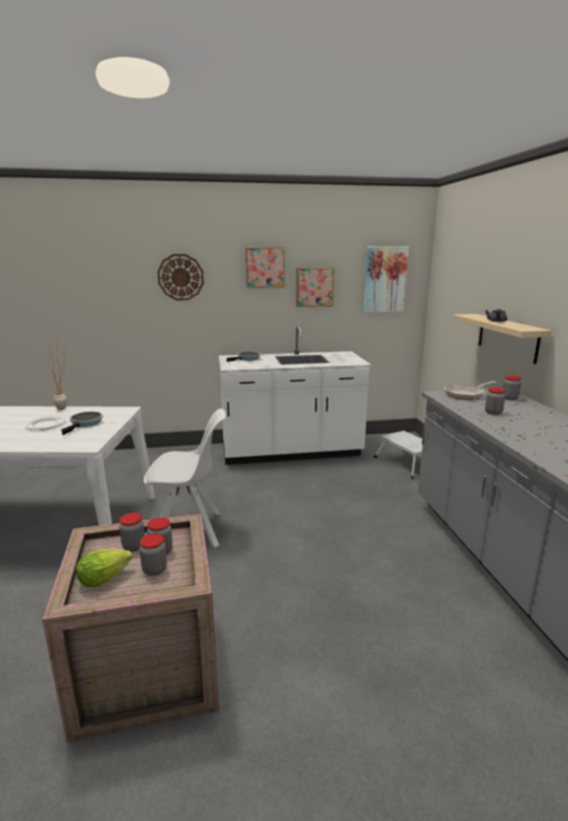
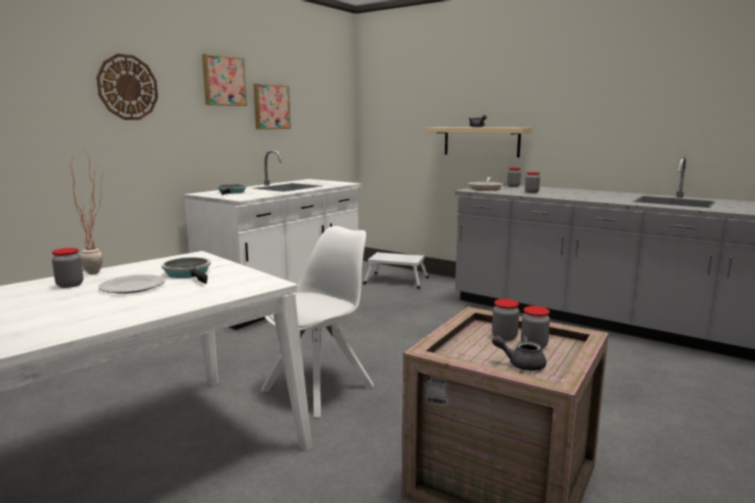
camera: 45 degrees left, 5 degrees down
lettuce [76,548,132,587] -> grey teapot [492,336,546,371]
jar [119,513,145,551] -> jar moved to [52,248,83,288]
picture [364,246,409,313] -> none

